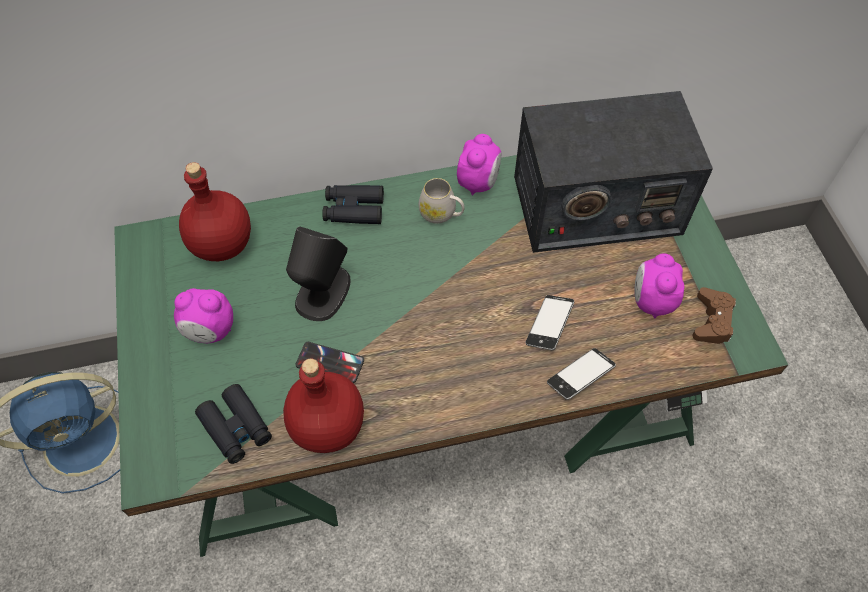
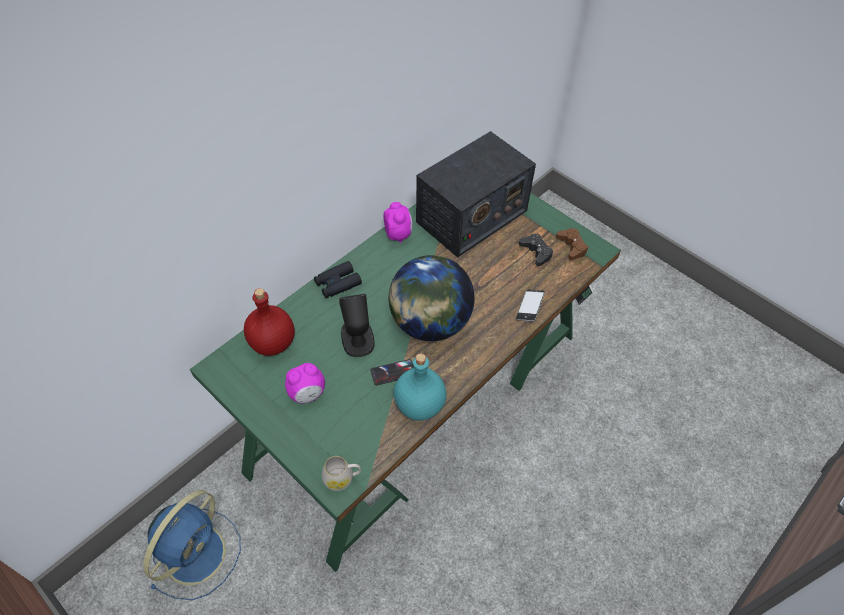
camera: 35 degrees left, 5 degrees down
black binoculars [195,384,272,464] -> none
red bottle [283,358,364,453] -> turquoise bottle [393,353,447,421]
white mug [419,178,465,224] -> white mug moved to [322,456,361,491]
phone [525,295,574,350] -> none
alarm clock [634,253,684,318] -> black game controller [519,234,553,266]
none -> globe [389,255,475,341]

